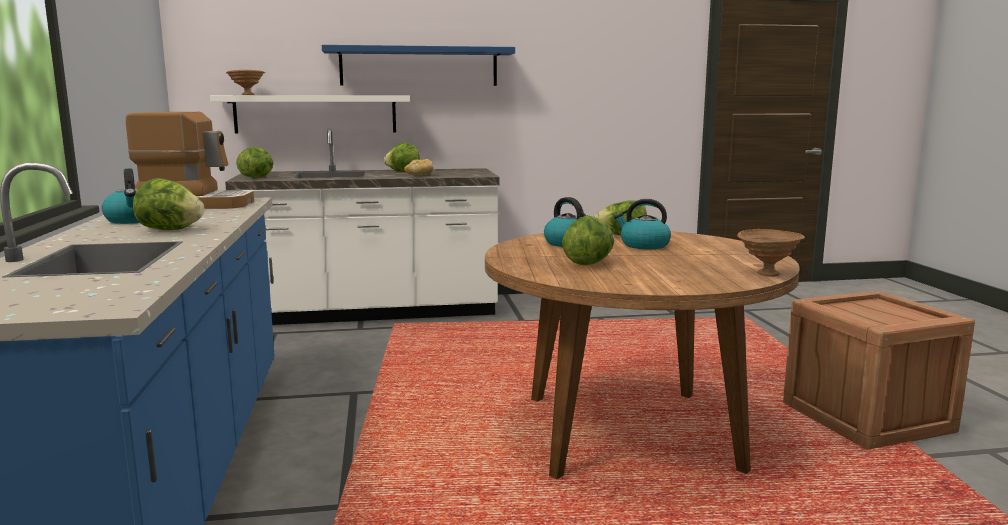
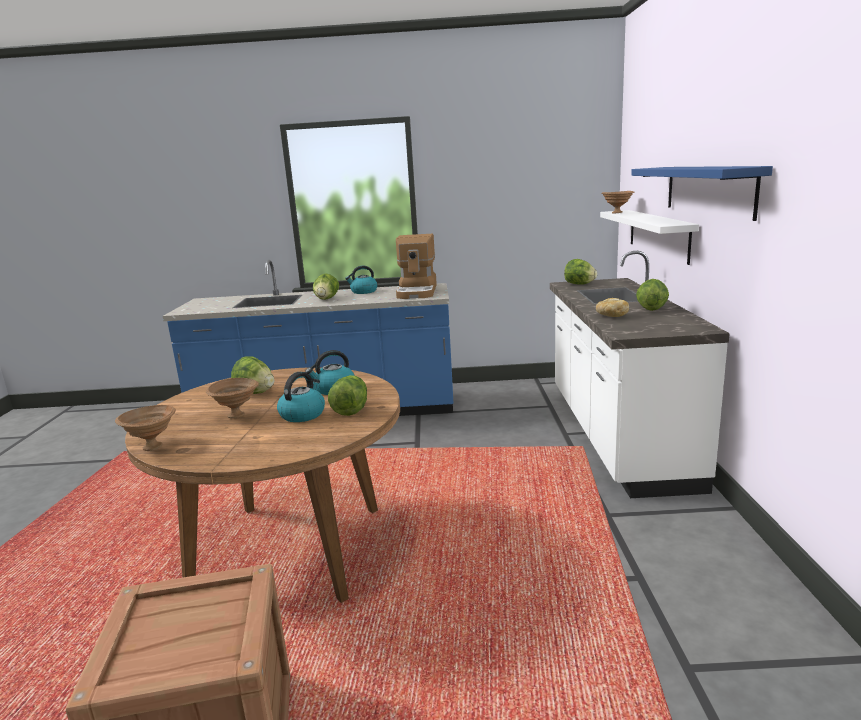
camera: 100 degrees right, 5 degrees up
none -> brown bowl [206,378,259,418]

